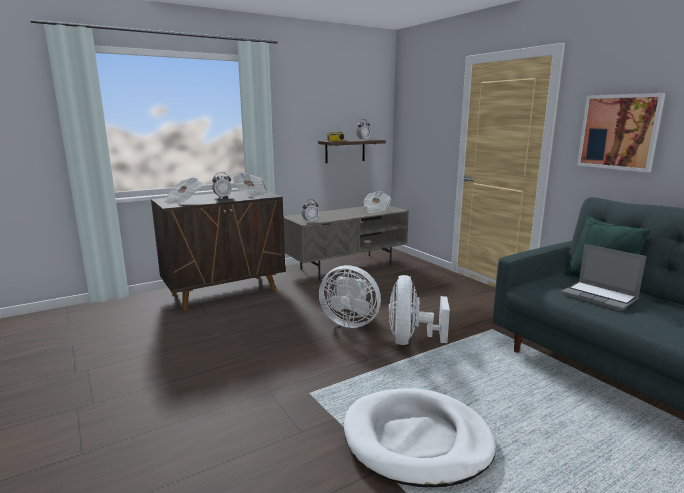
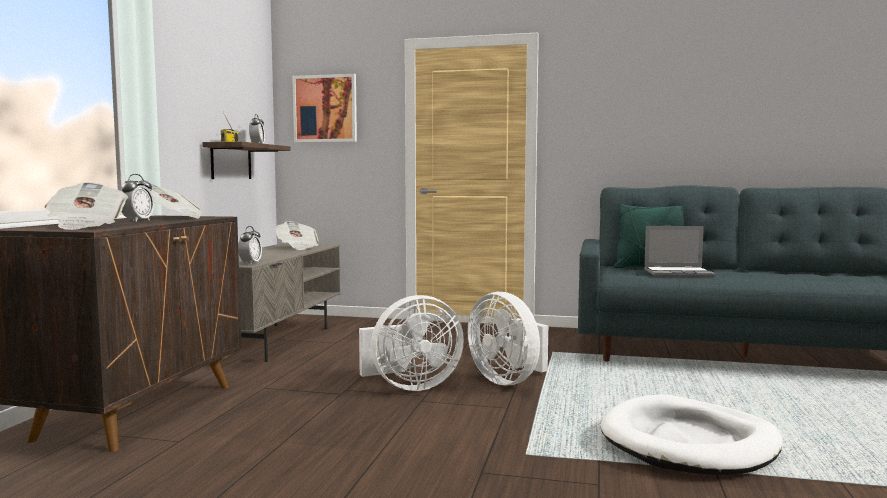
camera: 45 degrees left, 10 degrees down
picture [577,93,666,172] -> picture moved to [292,74,357,142]

